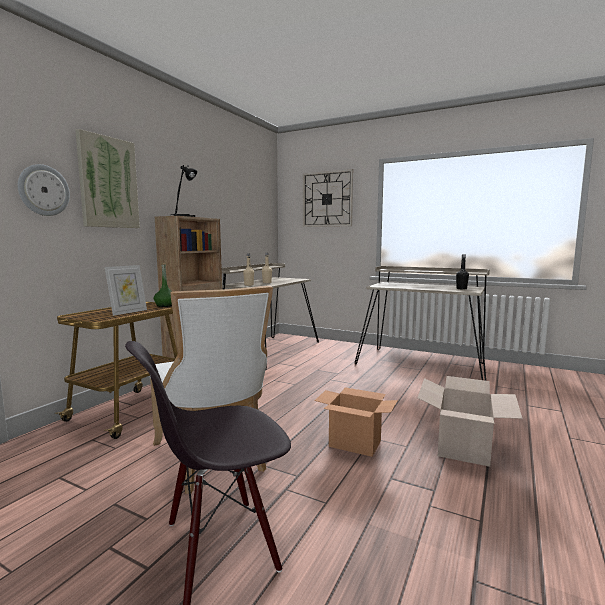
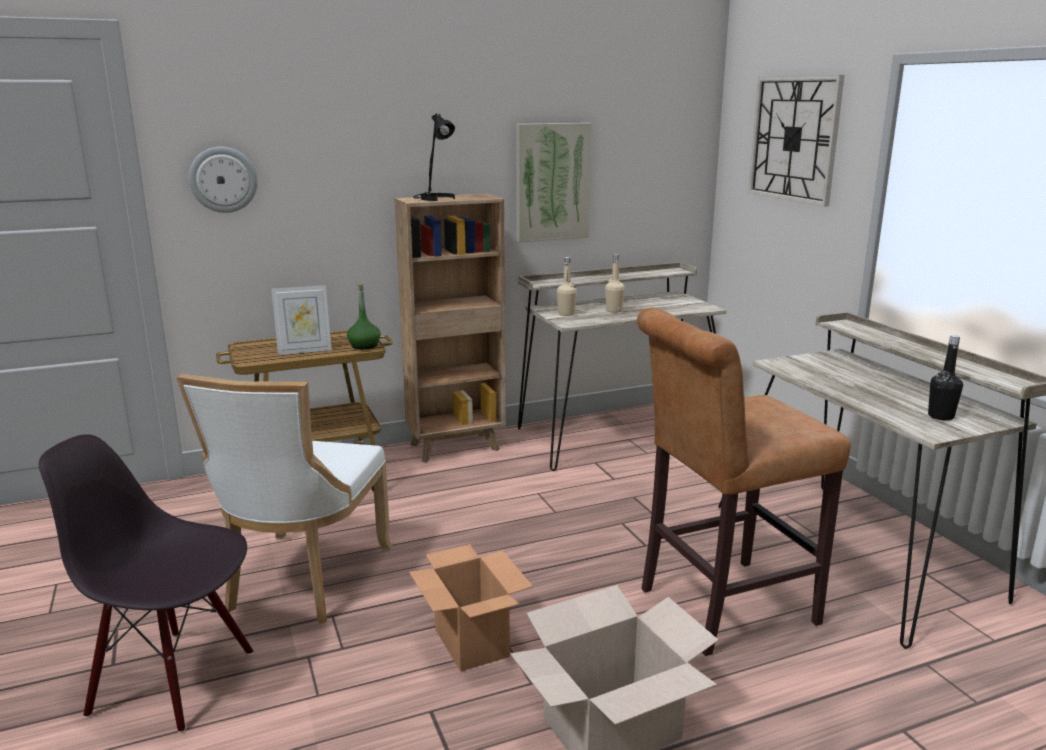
camera: 40 degrees right, 10 degrees up
picture [75,129,140,228] -> picture moved to [516,123,592,242]
none -> brown stool [637,308,851,656]

